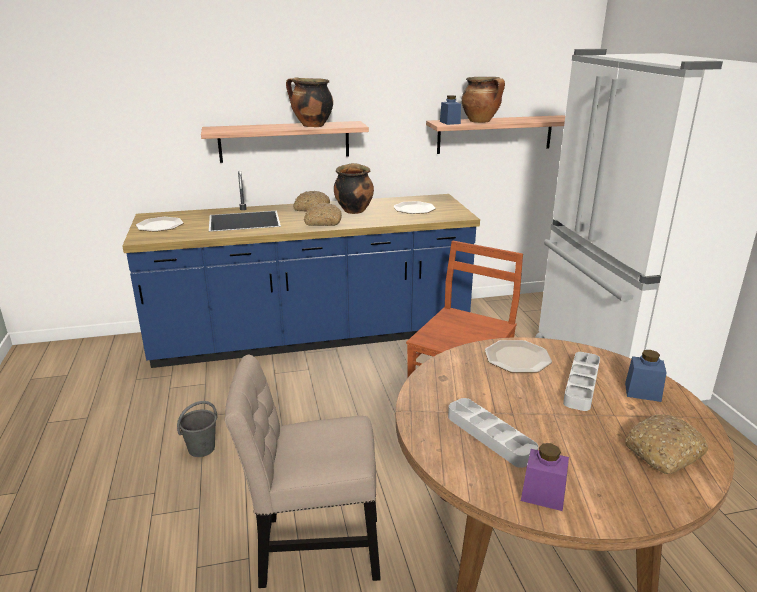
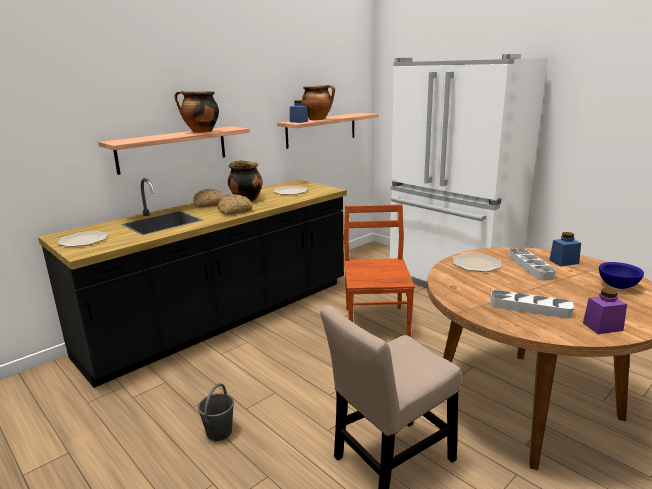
camera: 30 degrees left, 5 degrees down
blue counter [122,171,480,368] -> black counter [38,178,347,388]
bread [625,414,708,474] -> blue bowl [599,262,644,289]

